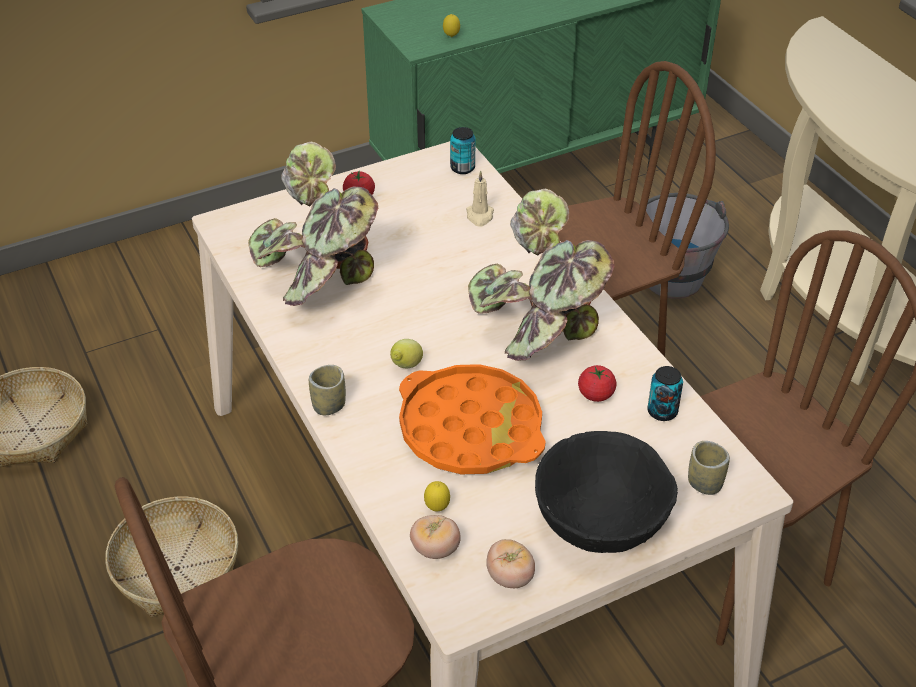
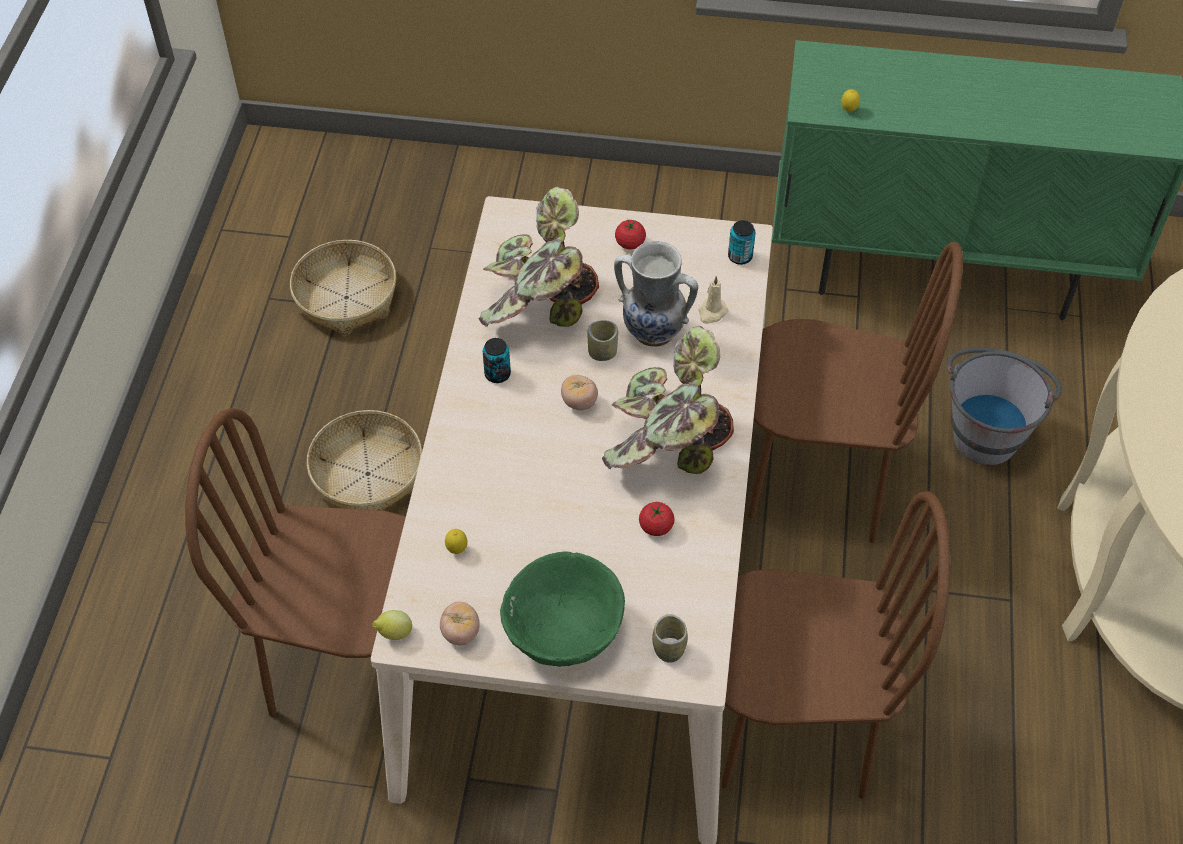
camera: 35 degrees right, 10 degrees up
cup [309,365,346,415] -> cup moved to [587,320,618,361]
lemon [390,339,423,368] -> lemon moved to [372,610,412,640]
orange tray [399,364,546,474] -> none
tomato [410,515,461,559] -> tomato moved to [561,375,598,410]
black bowl [535,431,678,553] -> green bowl [500,551,625,667]
can [647,366,683,421] -> can moved to [483,338,511,383]
none -> vase [614,241,698,347]

